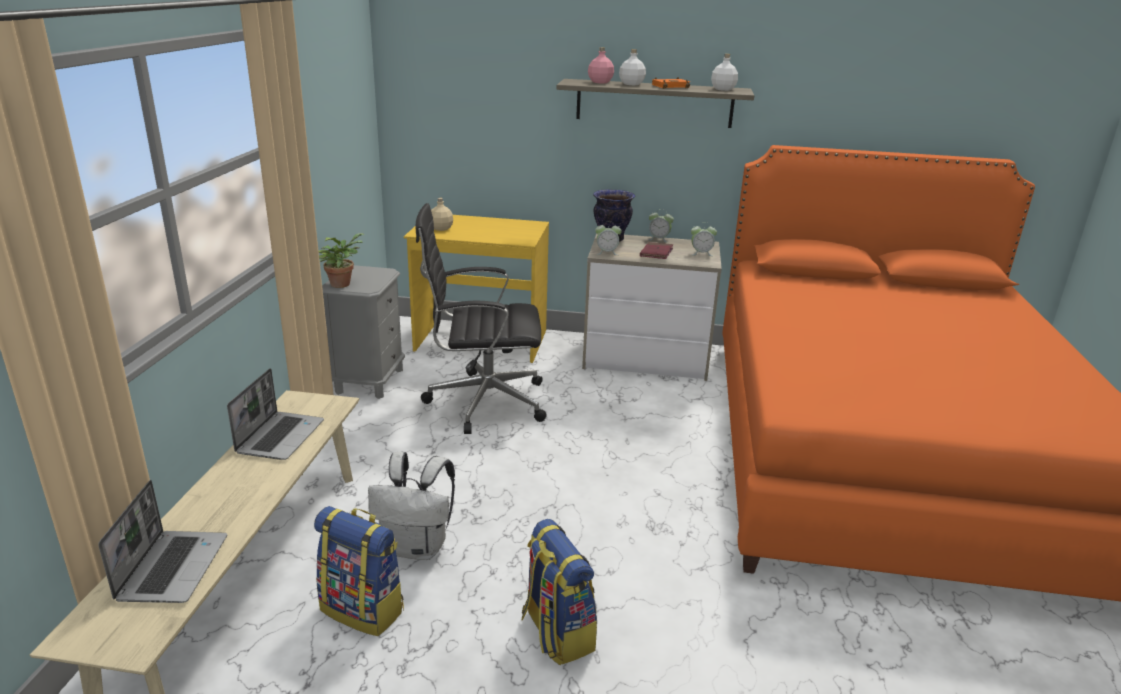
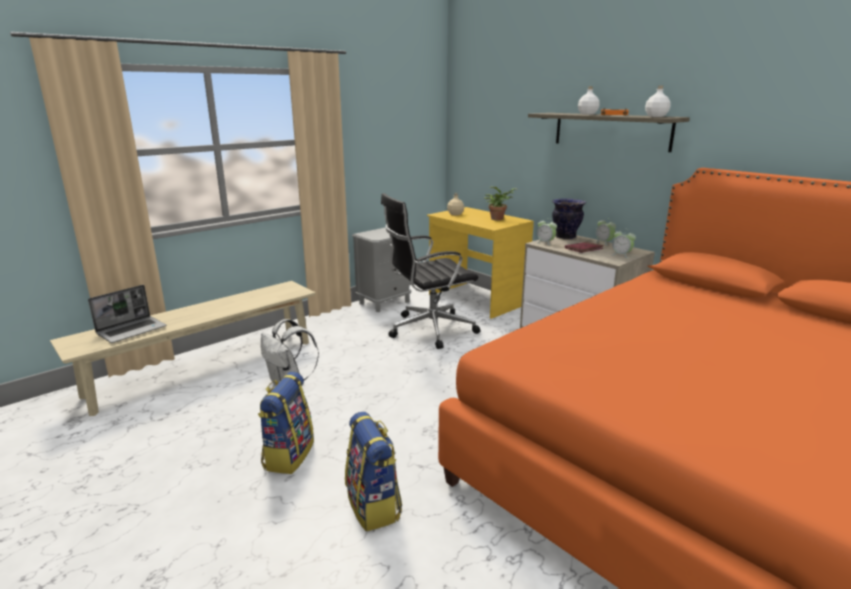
camera: 40 degrees right, 5 degrees down
laptop [227,368,324,460] -> none
backpack [314,506,404,636] -> backpack moved to [345,412,402,532]
potted plant [319,233,364,288] -> potted plant moved to [484,187,517,220]
black office chair [416,203,547,434] -> black office chair turned 60 degrees counterclockwise [381,193,481,349]
pink bottle [588,47,614,83] -> none

